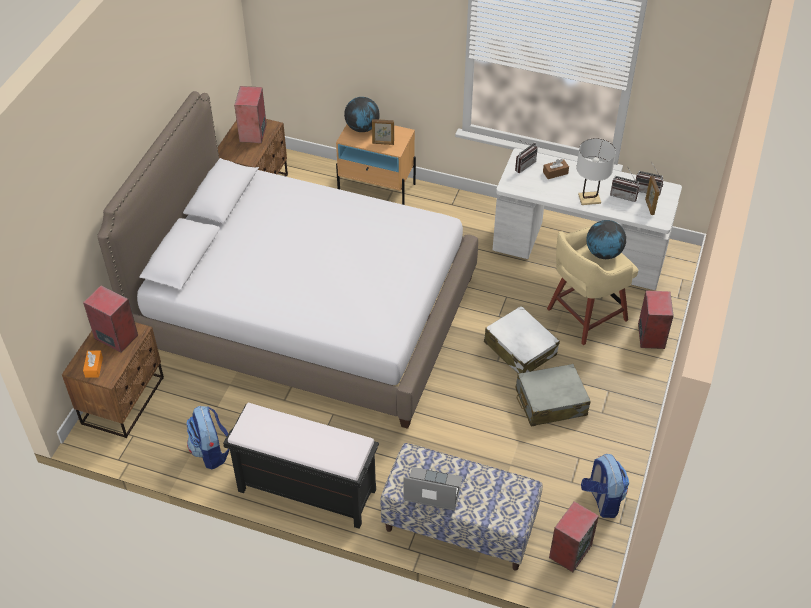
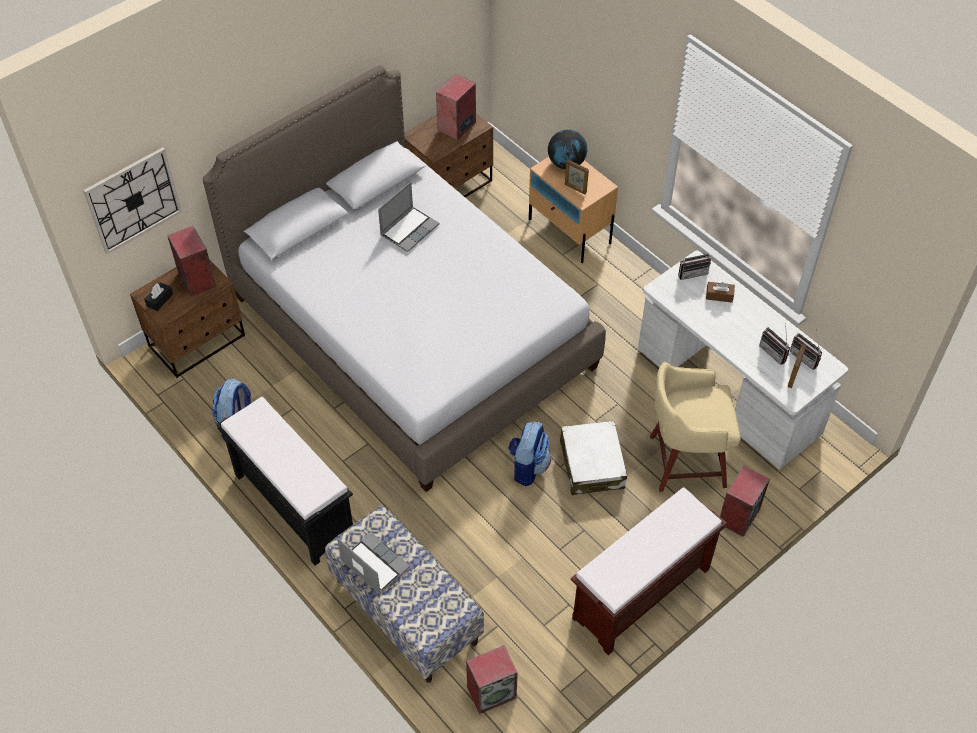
camera: 30 degrees right, 5 degrees up
orange tissue box [83,351,103,378] -> black tissue box [144,282,173,311]
grey suitcase [516,364,591,427] -> none
white table lamp [576,138,616,205] -> none
backpack [581,454,629,518] -> backpack moved to [508,421,551,486]
globe [586,220,626,259] -> none
none -> wall clock [83,147,182,254]
none -> laptop [378,182,439,252]
none -> brown bench [571,487,727,655]

